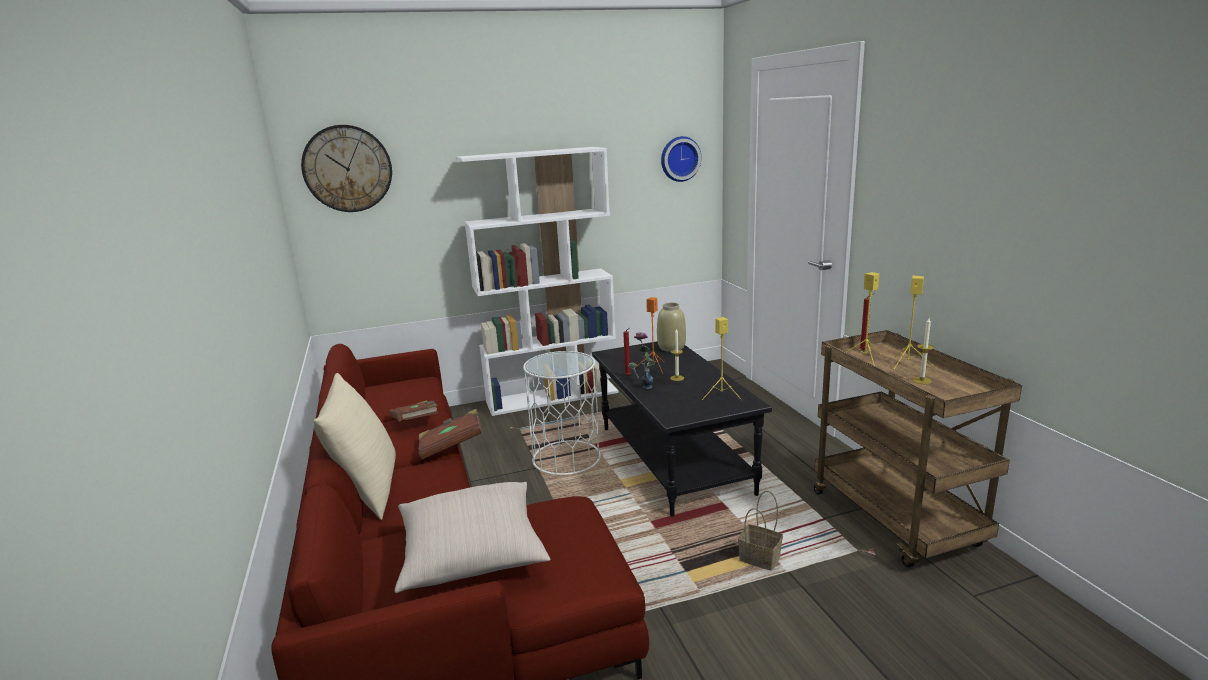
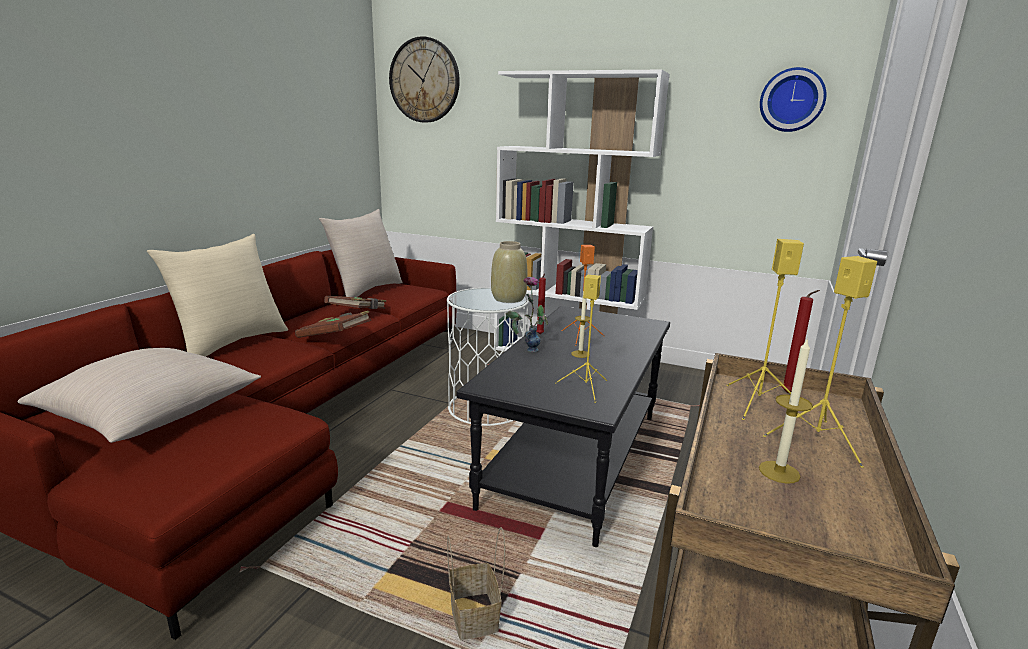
camera: 40 degrees right, 0 degrees up
beige vase [657,303,686,352] -> beige vase moved to [491,241,528,303]
none -> beige pillow [319,209,403,297]

